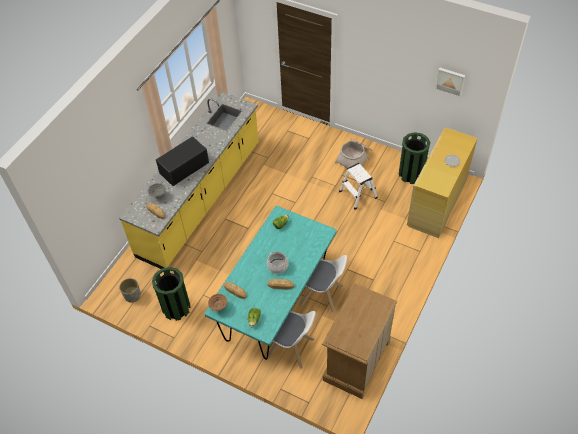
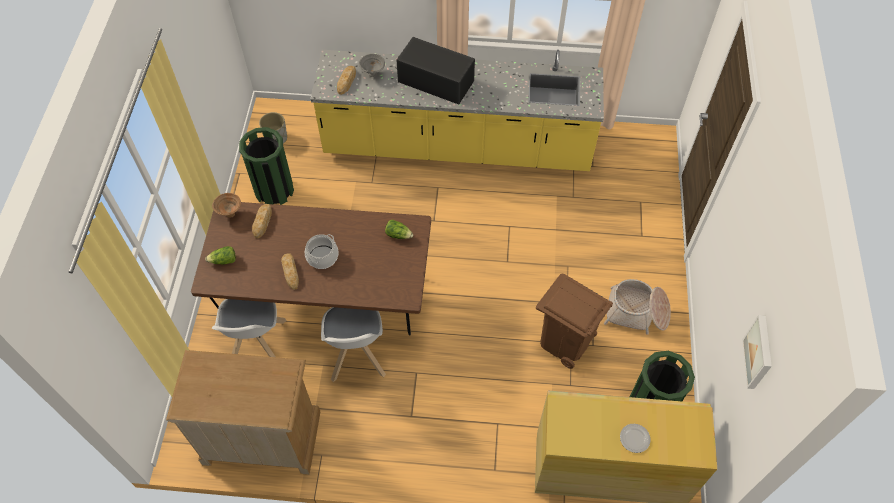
camera: 65 degrees right, 5 degrees up
turquoise dining table [204,206,337,360] -> brown dining table [191,202,431,336]
white step ladder [339,163,378,210] -> brown trash can [536,274,613,369]

